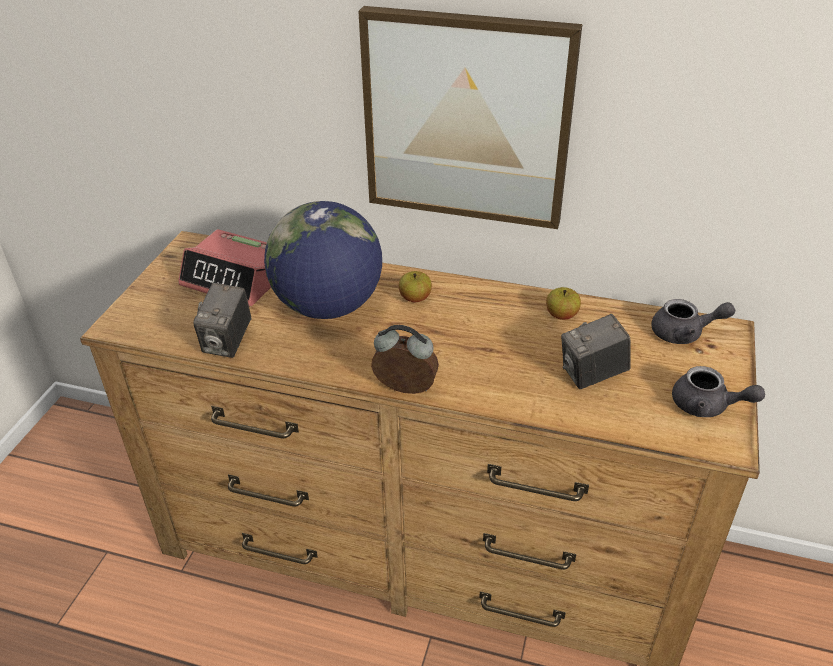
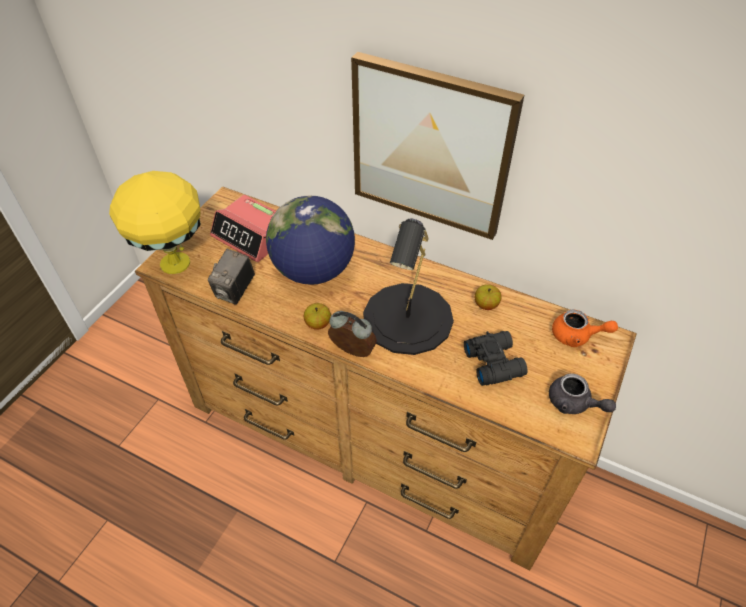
camera: 10 degrees right, 10 degrees up
apple [398,271,432,302] -> apple moved to [304,303,331,330]
camera [561,314,631,389] -> black binoculars [464,331,528,386]
grey teapot [651,299,735,344] -> orange teapot [552,310,618,347]
none -> yellow table lamp [109,171,201,274]
none -> black table lamp [363,219,454,355]

